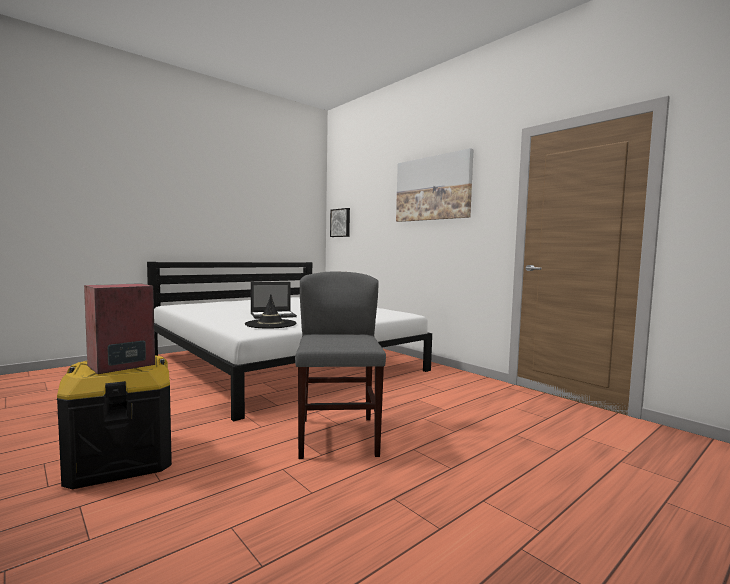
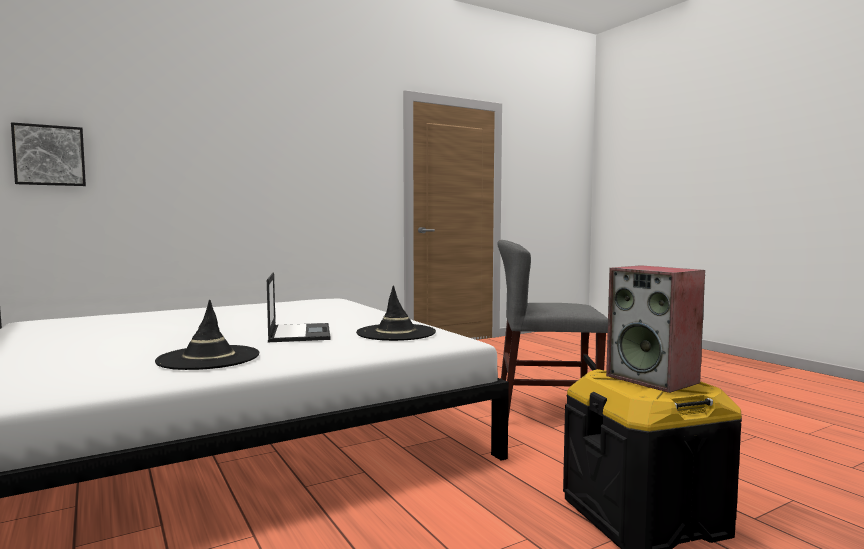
camera: 80 degrees left, 0 degrees up
picture [396,148,473,222] -> none
none -> black hat [155,299,259,370]

